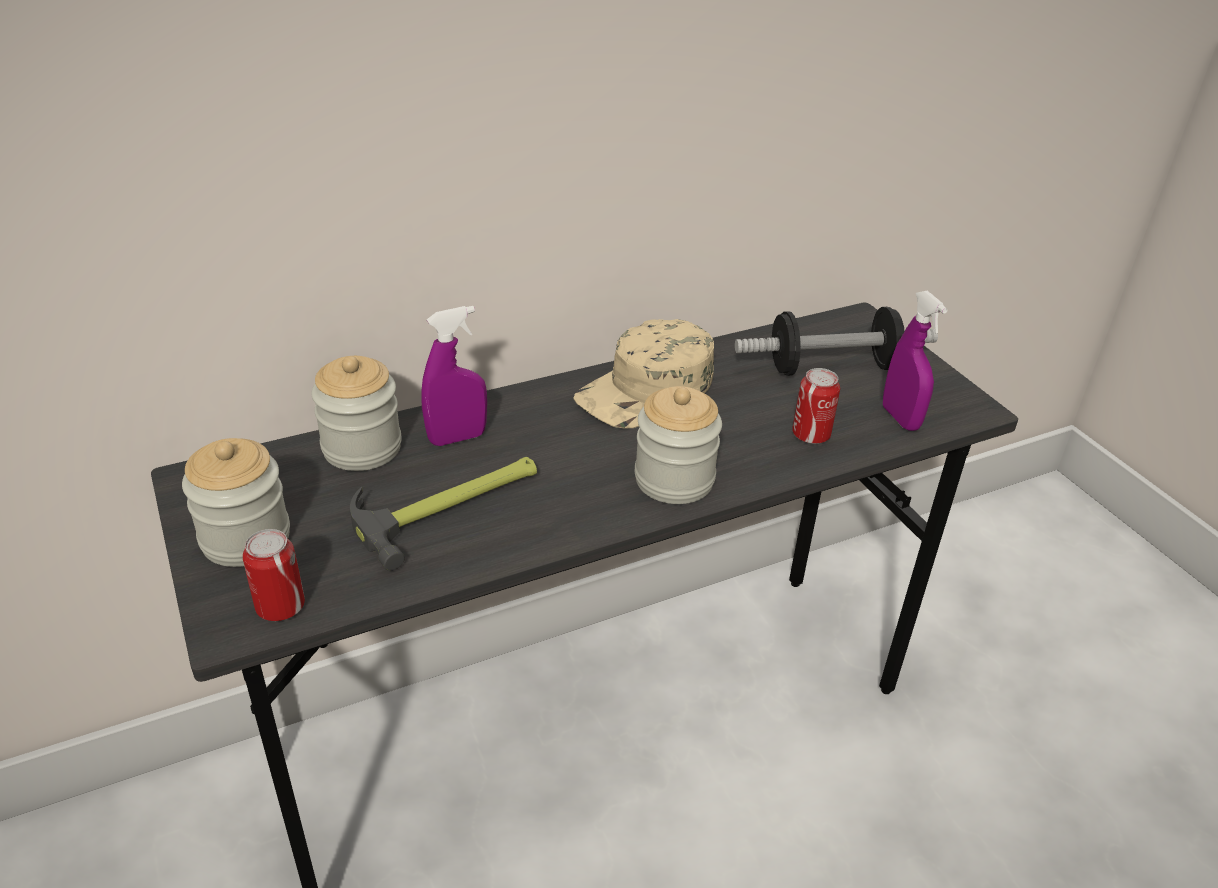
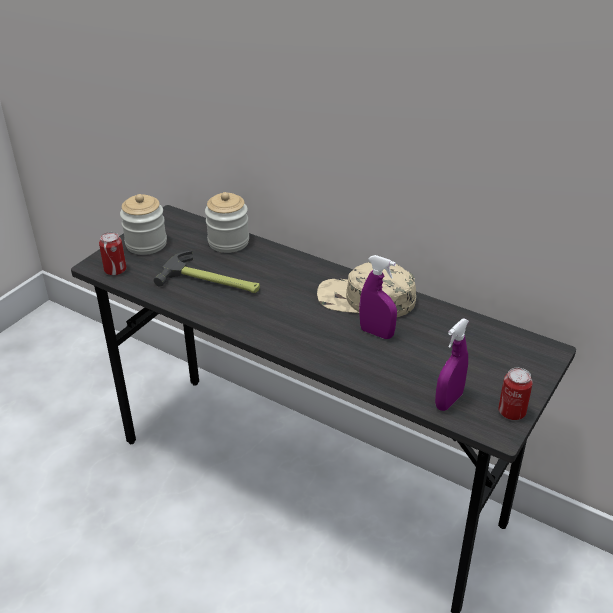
camera: 60 degrees right, 0 degrees up
purple spray bottle [421,306,487,446] -> purple spray bottle moved to [359,255,397,339]
jar [635,386,722,504] -> none
dumbbell [735,307,938,376] -> none
can [792,368,840,444] -> can moved to [498,368,533,420]

